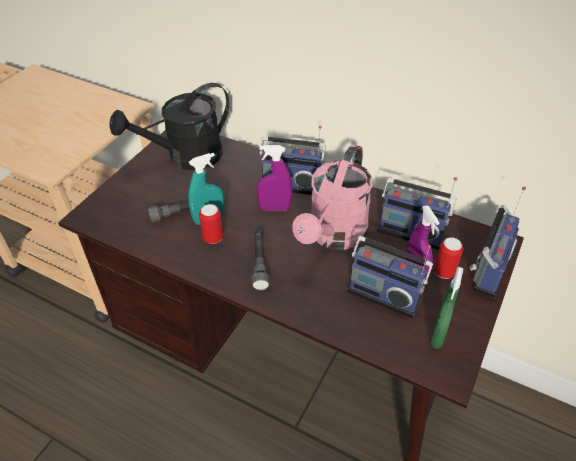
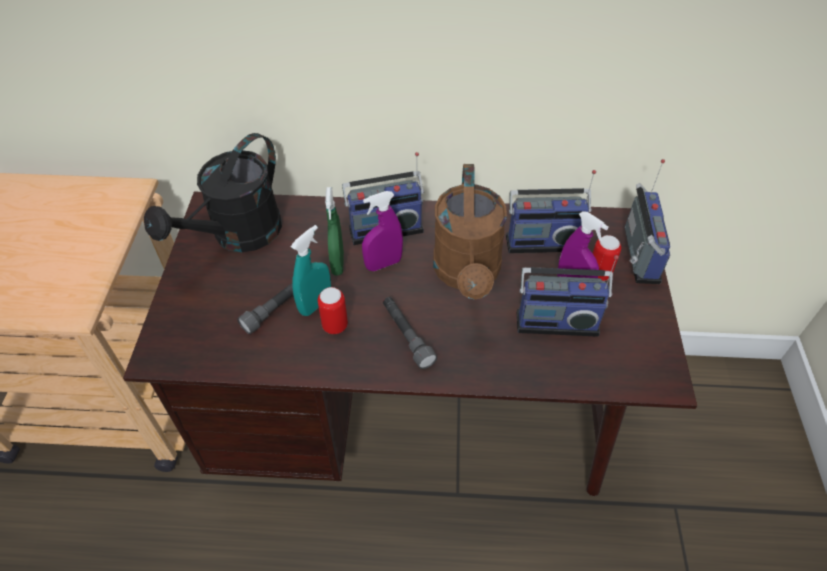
camera: 25 degrees left, 5 degrees up
pink watering can [293,144,373,250] -> brown watering can [433,164,507,300]
green spray bottle [430,267,463,349] -> green spray bottle moved to [325,187,344,276]

